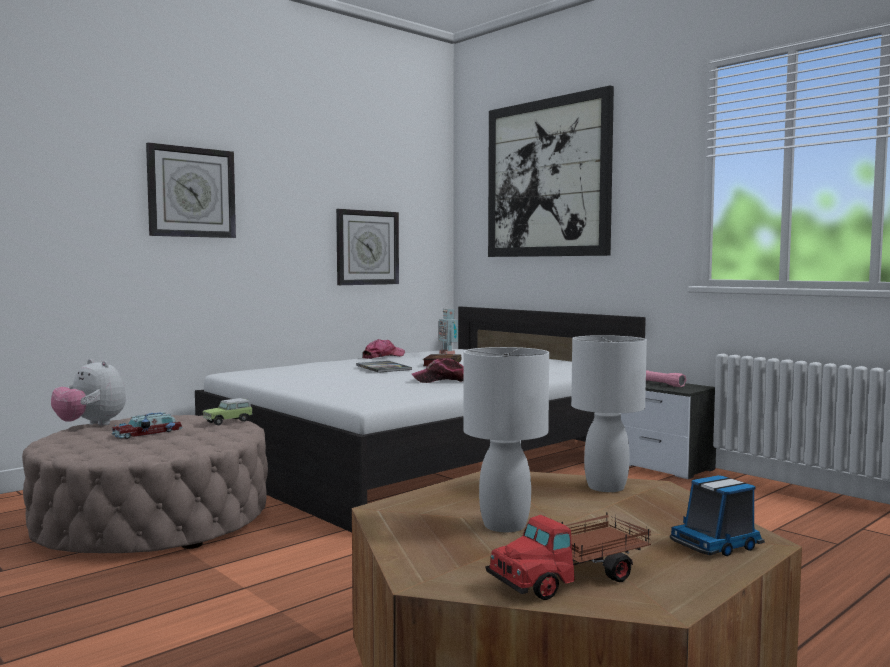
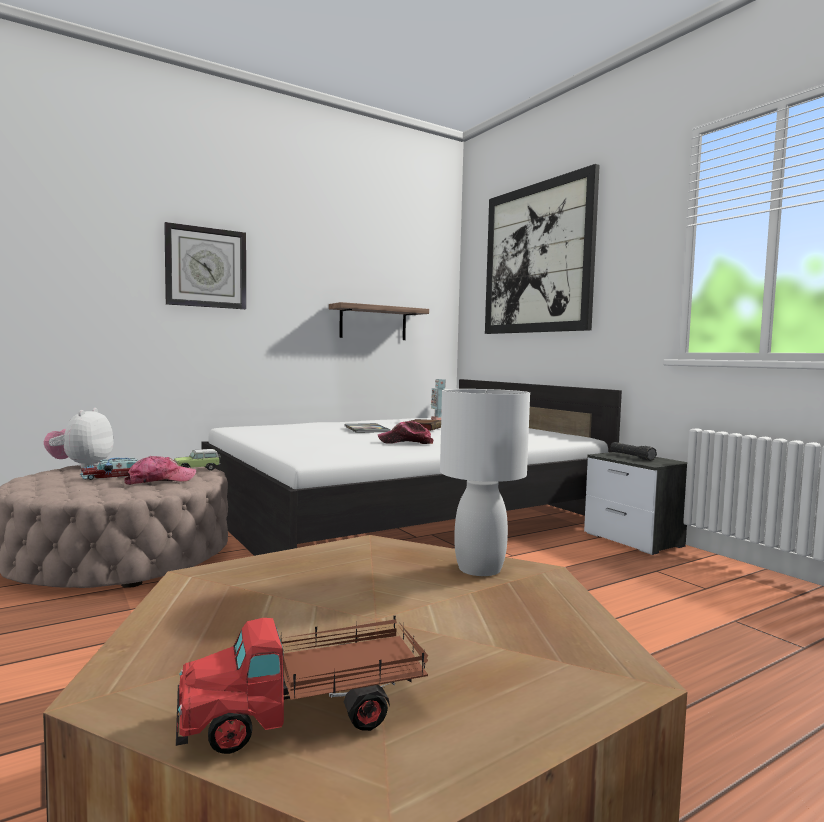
camera: 10 degrees right, 0 degrees up
plush toy [51,359,126,426] -> plush toy turned 45 degrees clockwise [44,408,114,468]
wall clock [336,209,399,285] -> shelf [329,302,429,340]
cap [362,339,405,359] -> cap moved to [124,456,196,485]
white table lamp [463,347,549,532] -> none
pink flashlight [646,370,686,387] -> black flashlight [610,442,657,461]
toy truck [670,475,765,556] -> none

